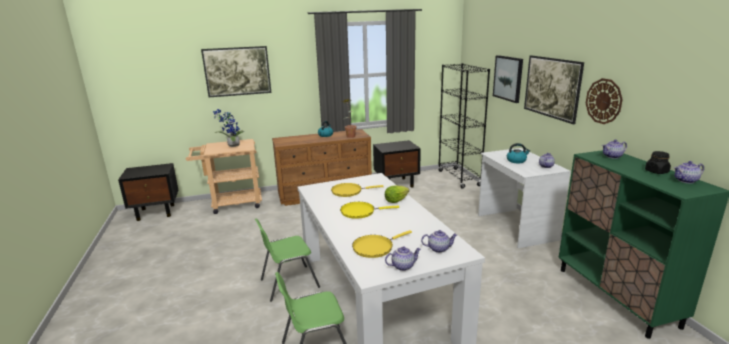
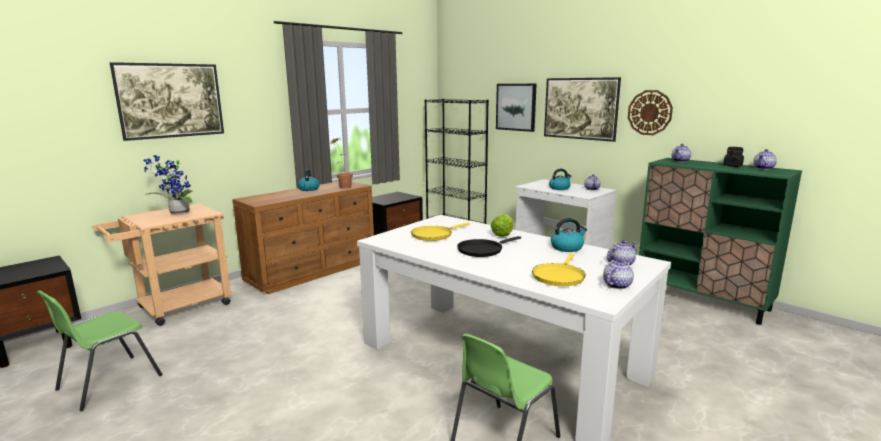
camera: 30 degrees left, 5 degrees down
green chair [255,219,320,301] -> green chair moved to [37,290,162,411]
yellow frying pan [340,202,399,219] -> black frying pan [457,236,521,257]
none -> kettle [551,218,587,252]

